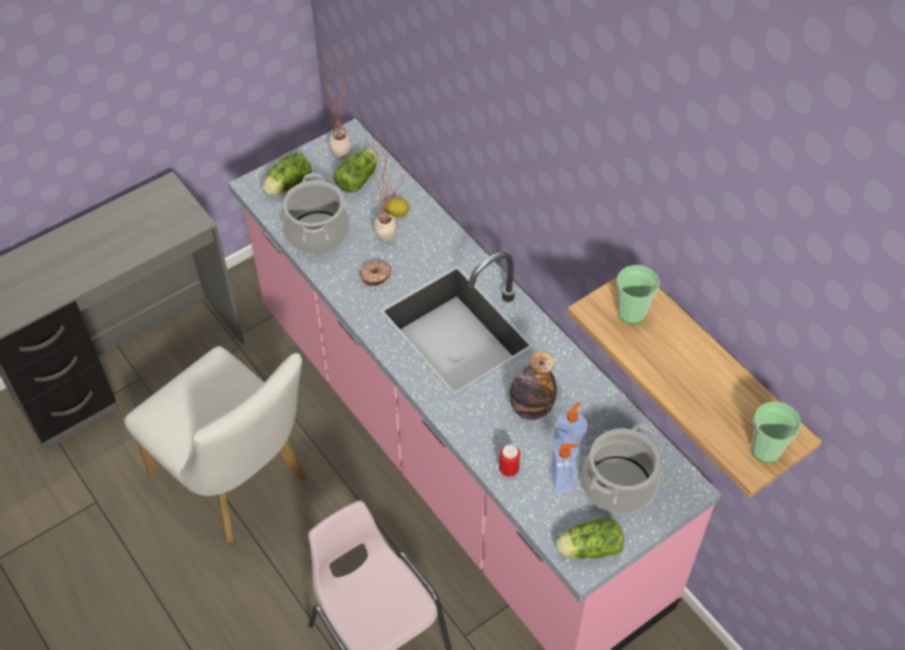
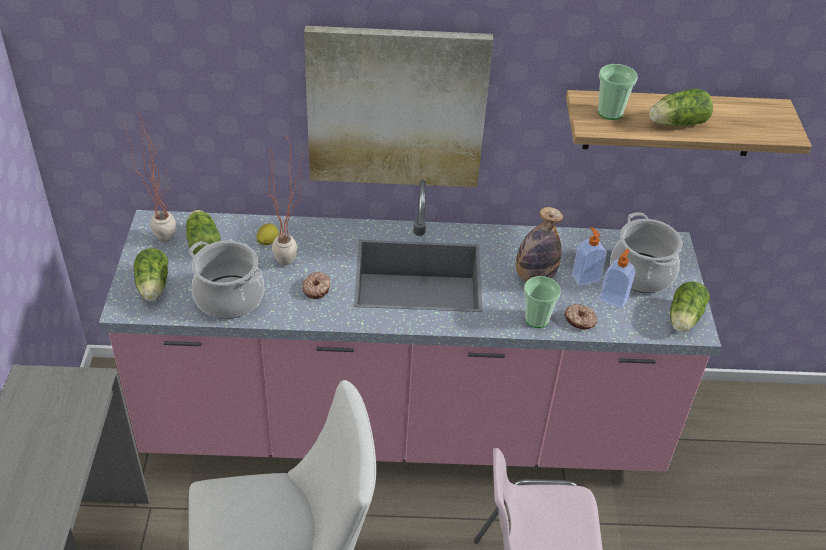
camera: 55 degrees left, 10 degrees down
can [499,444,520,477] -> donut [564,304,597,329]
cup [751,401,801,463] -> cup moved to [524,276,561,328]
none -> picture [304,26,493,187]
none -> lettuce [649,89,713,126]

